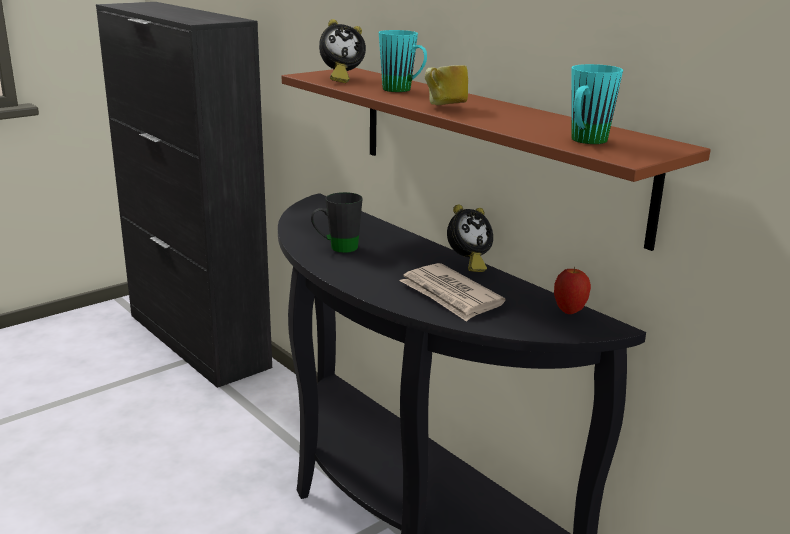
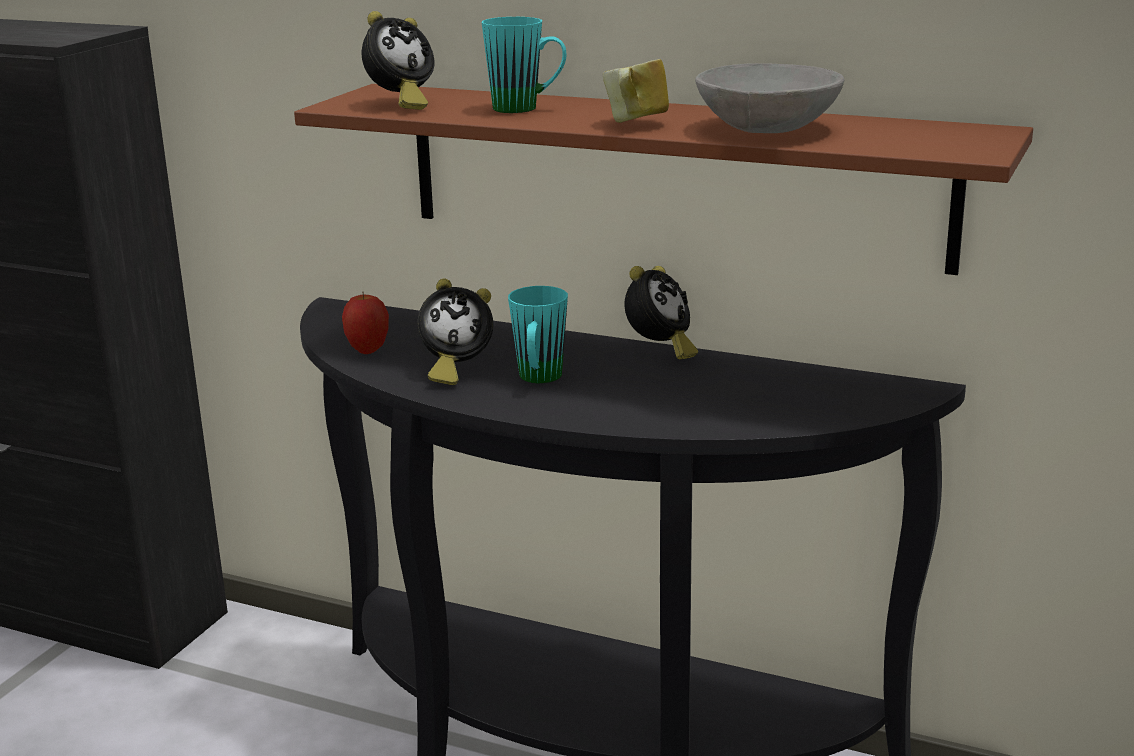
camera: 25 degrees left, 0 degrees up
black mug [311,192,363,253] -> alarm clock [417,278,493,385]
newspaper [399,263,506,322] -> none
apple [554,267,591,314] -> apple moved to [342,292,389,354]
turquoise mug [571,64,623,144] -> turquoise mug moved to [508,286,568,384]
none -> grey bowl [695,63,844,133]

